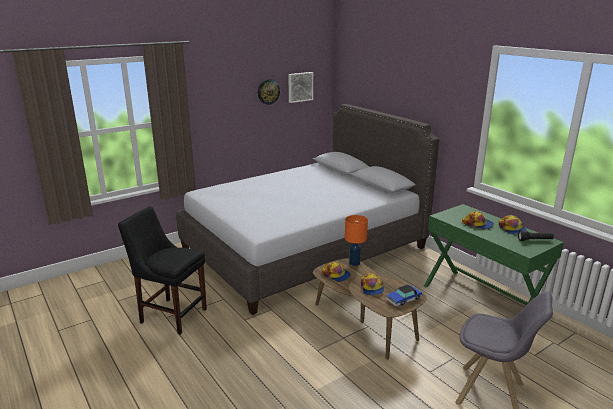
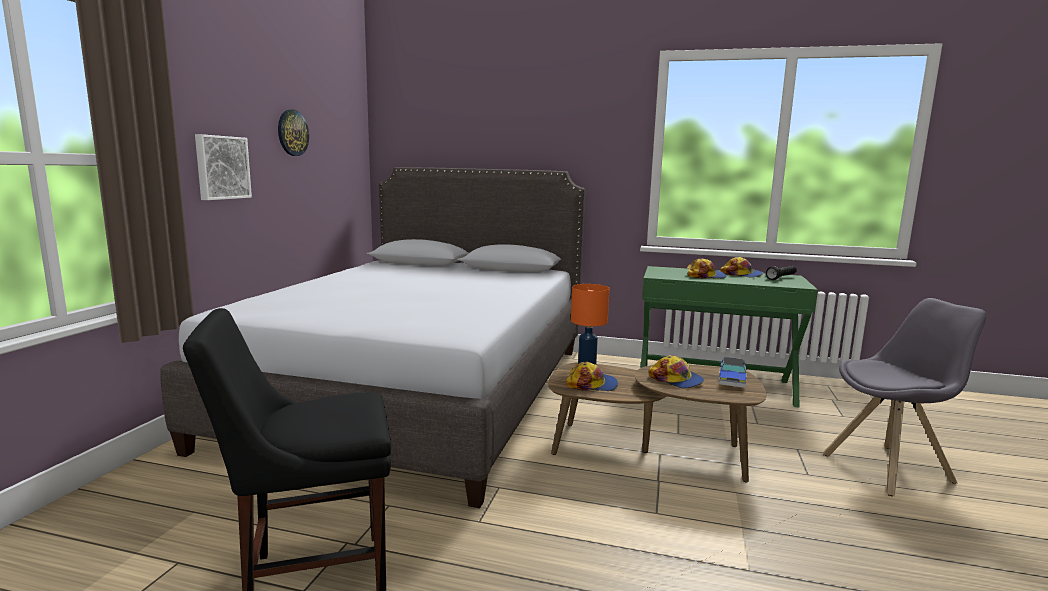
camera: 40 degrees left, 10 degrees down
picture [288,72,313,103] -> picture moved to [195,134,252,200]

